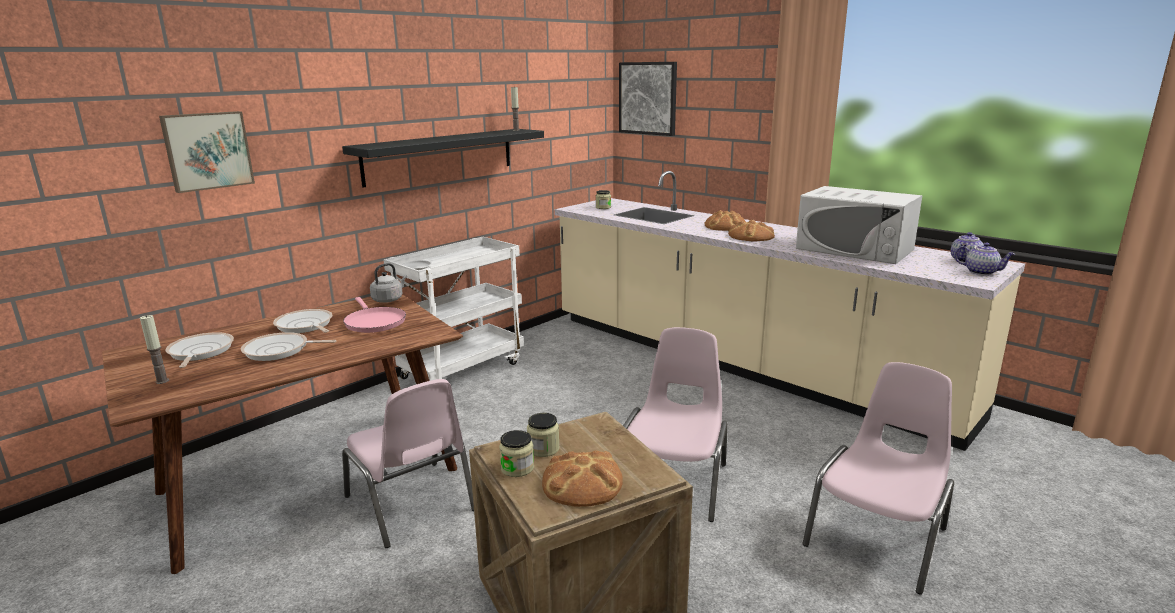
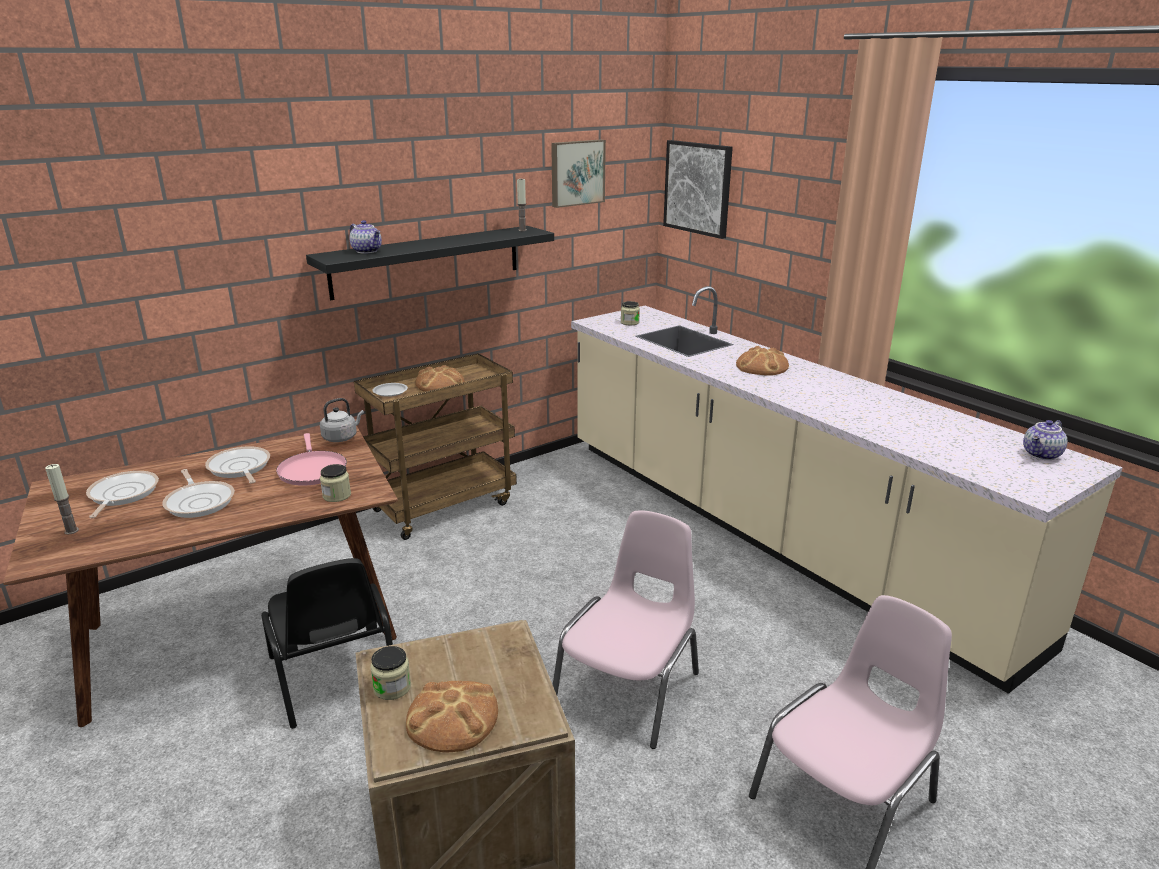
camera: 10 degrees right, 5 degrees up
picture [159,111,255,193] -> picture moved to [551,140,606,208]
frying pan [241,332,337,361] -> frying pan turned 135 degrees counterclockwise [162,469,235,518]
pink chair [342,379,474,548] -> black chair [261,558,393,729]
white cart [384,237,524,381] -> brown cart [354,353,517,540]
jar [527,413,560,457] -> jar moved to [320,464,351,502]
bread [728,220,775,241] -> bread moved to [415,365,465,392]
white microwave [796,186,923,264] -> none
teapot [955,242,1015,275] -> teapot moved to [349,220,382,254]

